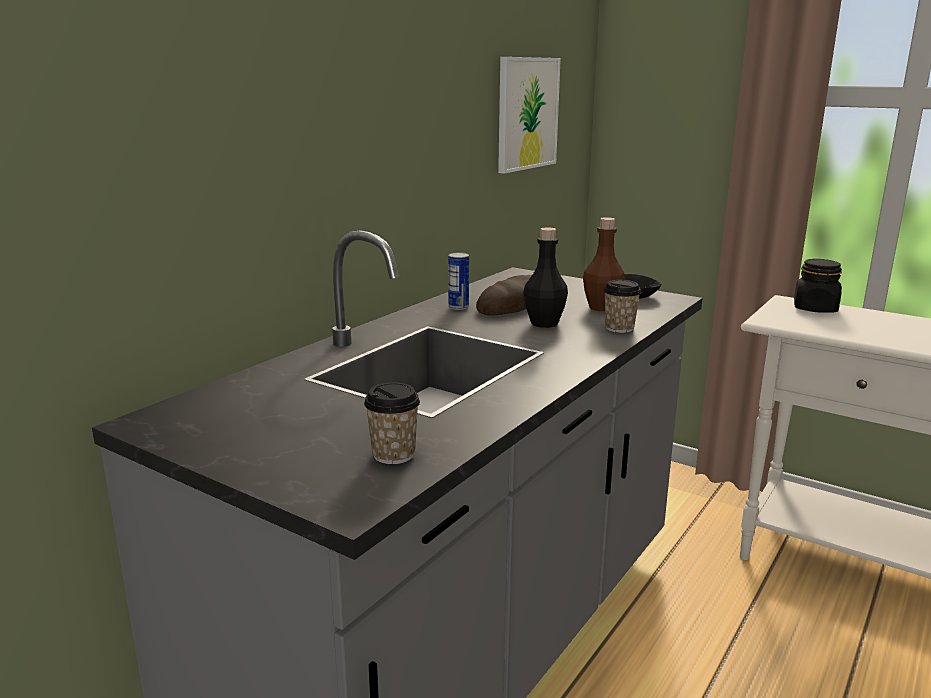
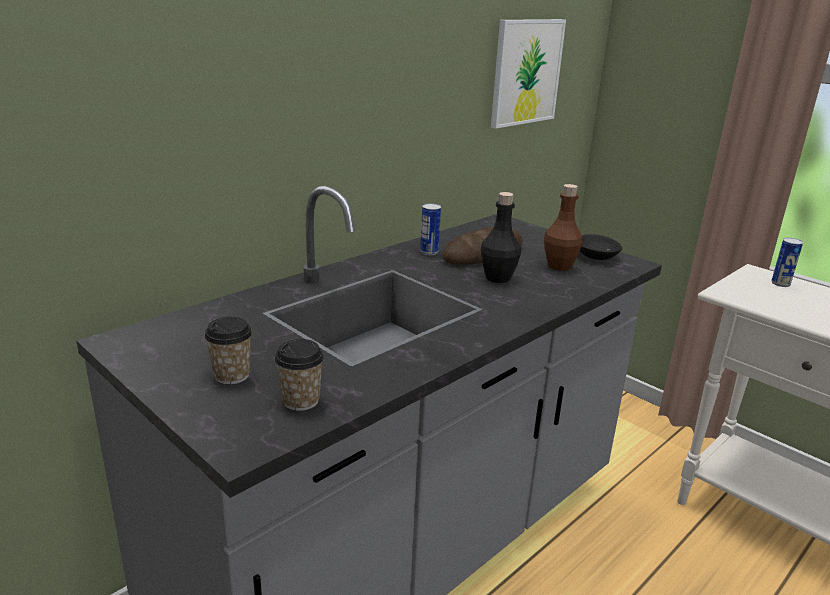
camera: 10 degrees right, 5 degrees up
cup [603,280,641,333] -> cup moved to [205,317,252,385]
black jar [794,259,842,313] -> can [771,238,803,287]

